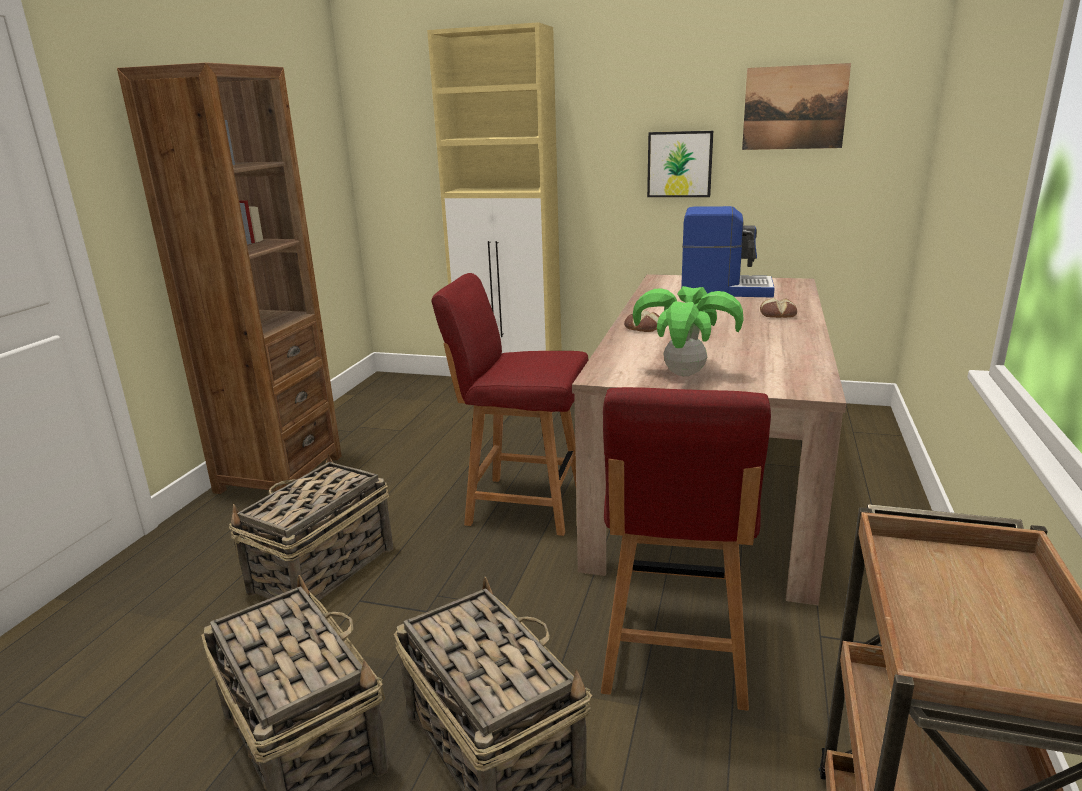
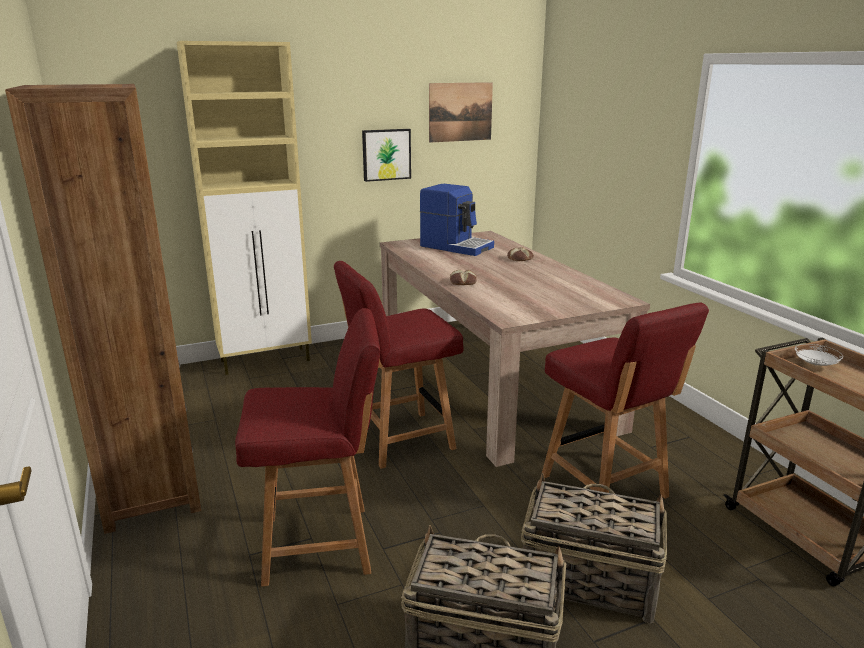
camera: 40 degrees left, 0 degrees up
basket [229,454,393,604] -> red chair [235,308,380,587]
potted plant [633,286,744,376] -> none
coffee machine [681,206,775,298] -> coffee machine turned 60 degrees clockwise [420,184,494,256]
none -> white plate [795,344,843,366]

